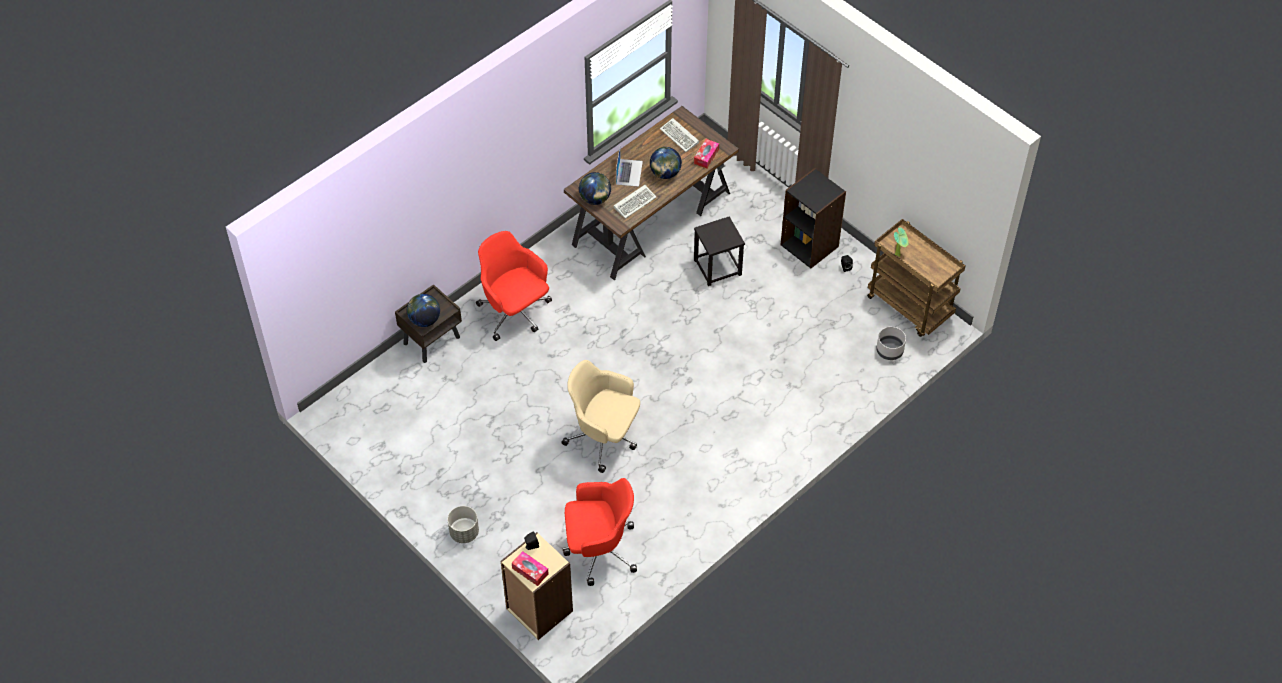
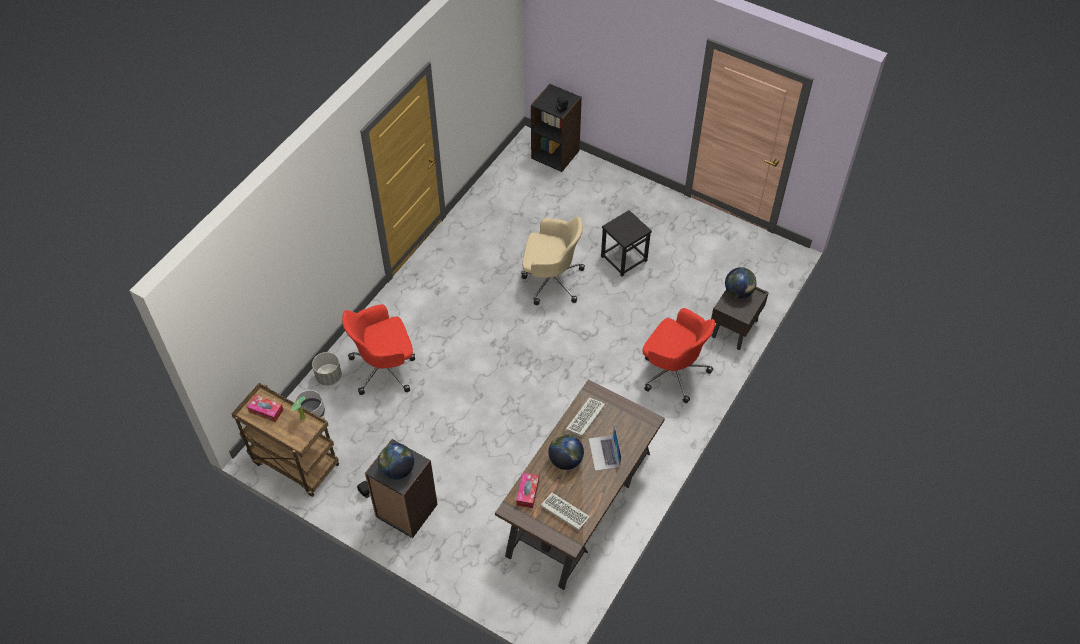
camera: 165 degrees right, 0 degrees up
grey planter [447,506,479,543] -> grey planter moved to [312,352,342,386]
beige bookcase [501,532,573,640] -> black bookcase [531,84,582,172]
tissue box [512,551,549,586] -> tissue box moved to [247,395,283,422]
red office chair [563,478,637,586] -> red office chair moved to [342,304,415,395]
globe [579,172,611,205] -> globe moved to [378,443,414,480]
black stool [694,217,745,286] -> black stool moved to [601,210,652,276]

